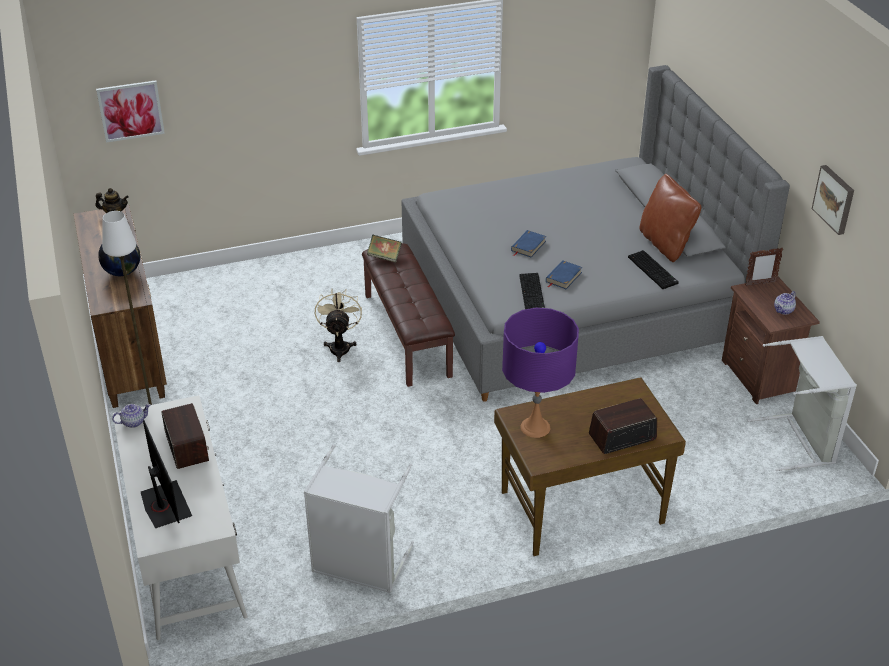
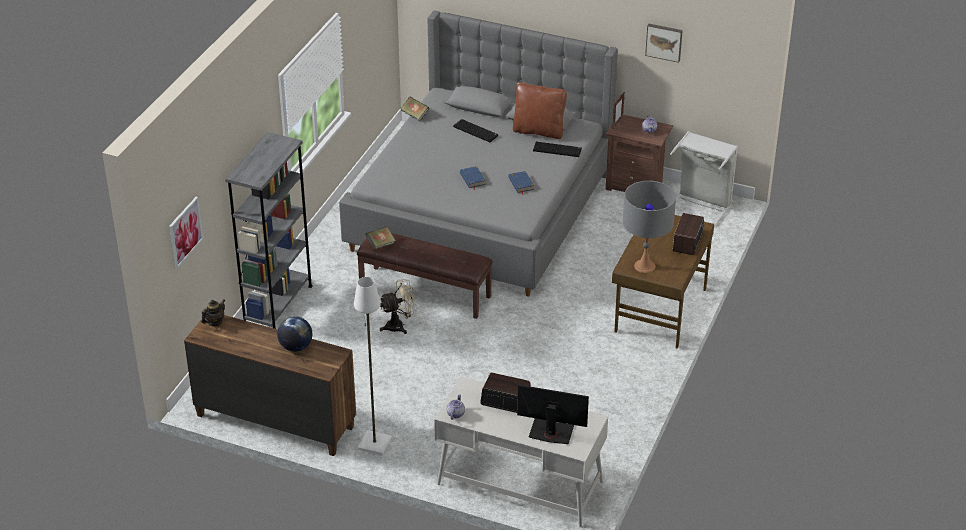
camera: 50 degrees left, 0 degrees up
grey laundry basket [304,445,414,593] -> none
beige fan [315,289,362,362] -> beige fan turned 120 degrees clockwise [380,279,418,334]
purple table lamp [502,308,579,438] -> grey table lamp [623,181,676,273]
keyboard [519,273,545,309] -> keyboard moved to [453,119,498,142]
none -> grey bookcase [225,132,313,329]
none -> book [401,97,429,121]

